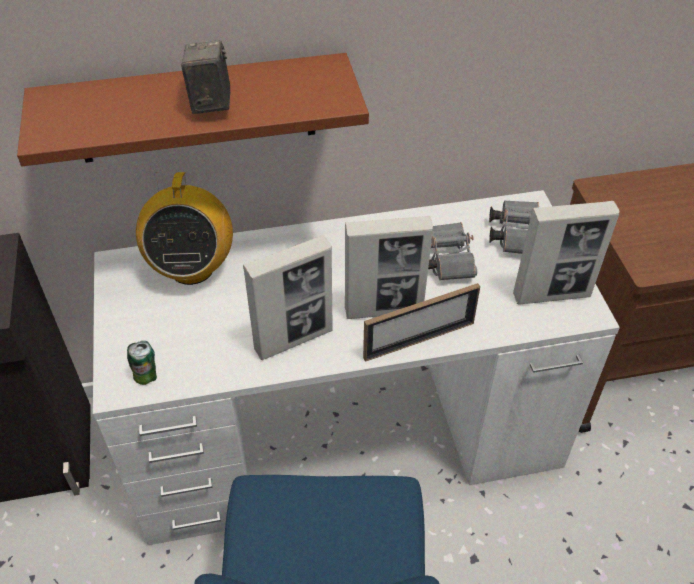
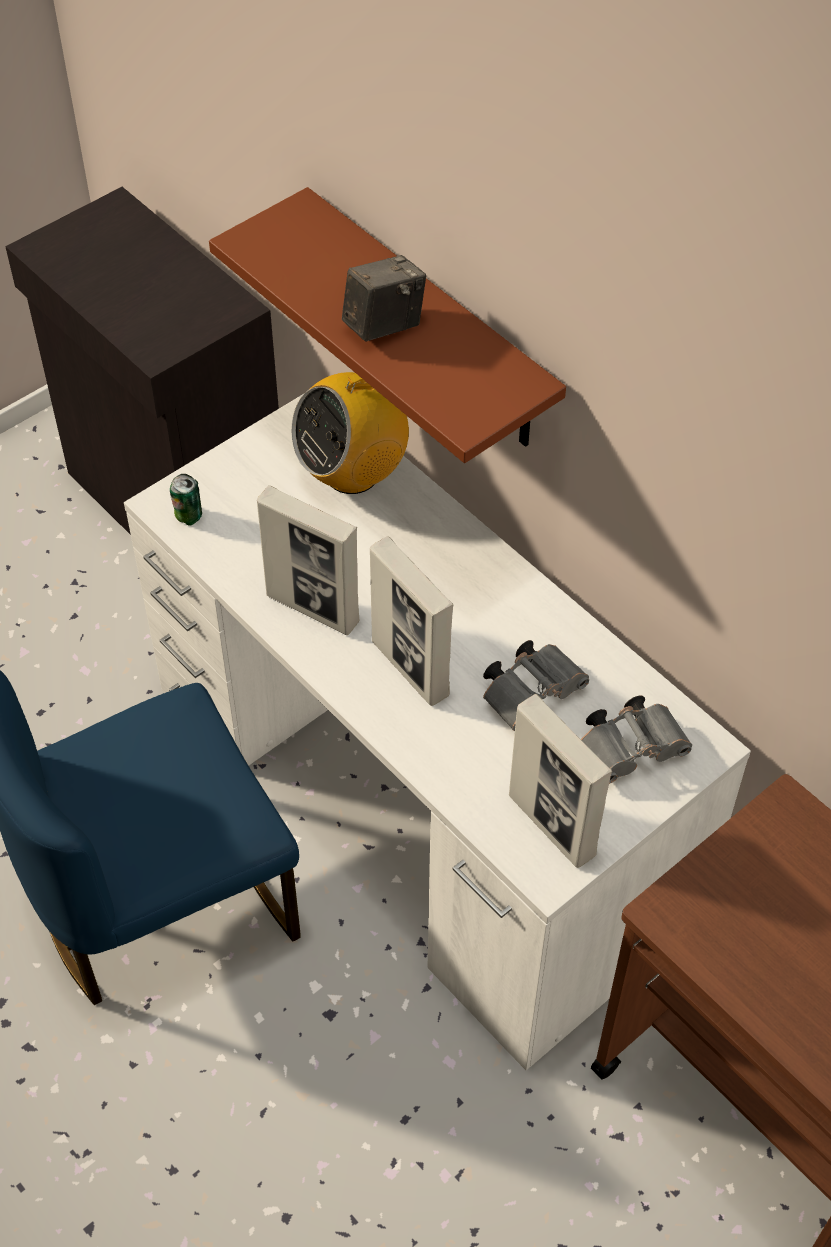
camera: 60 degrees right, 5 degrees up
picture frame [363,283,480,362] -> none

